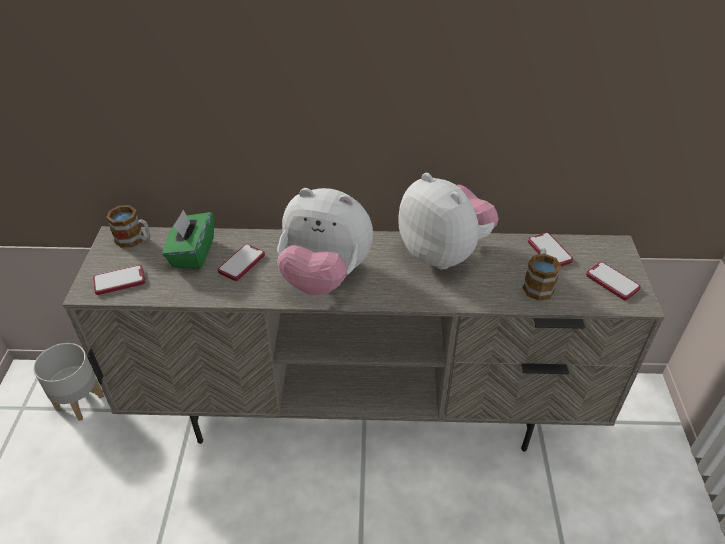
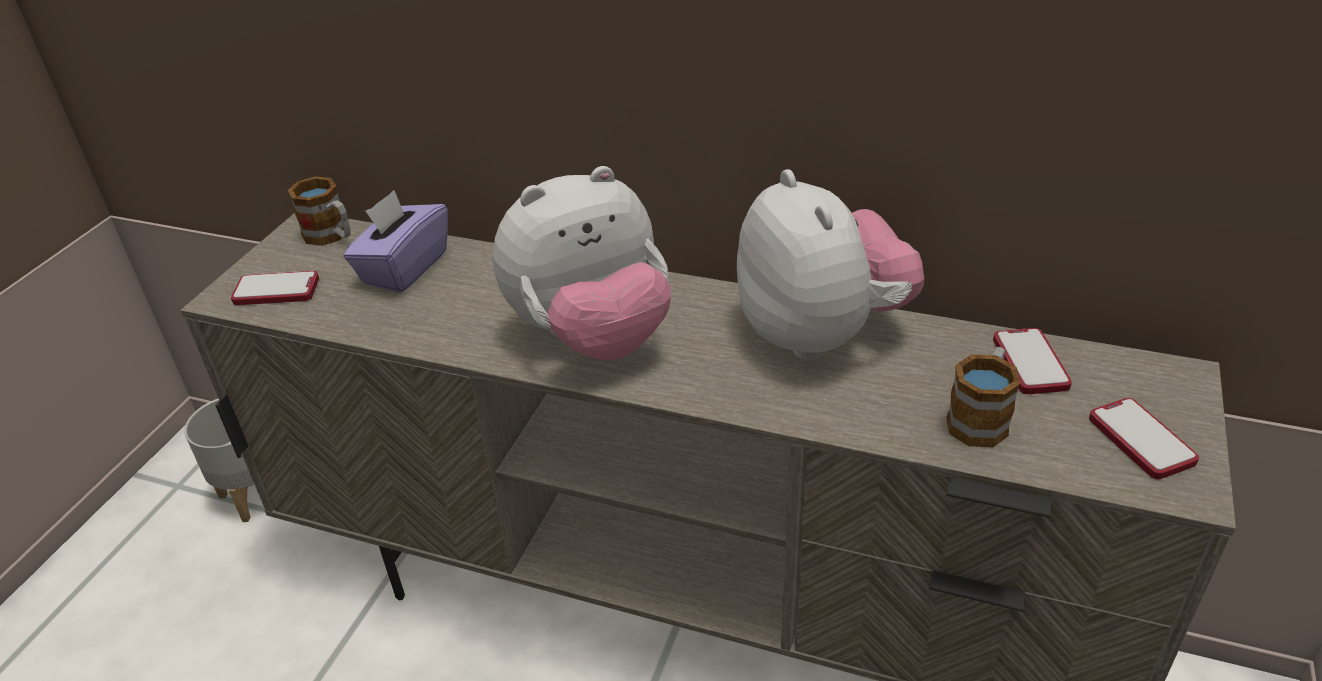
camera: 20 degrees right, 5 degrees down
green tissue box [162,210,214,269] -> purple tissue box [343,190,448,293]
phone [218,244,265,281] -> none
plush toy [277,188,373,295] -> plush toy turned 60 degrees counterclockwise [493,166,671,360]

